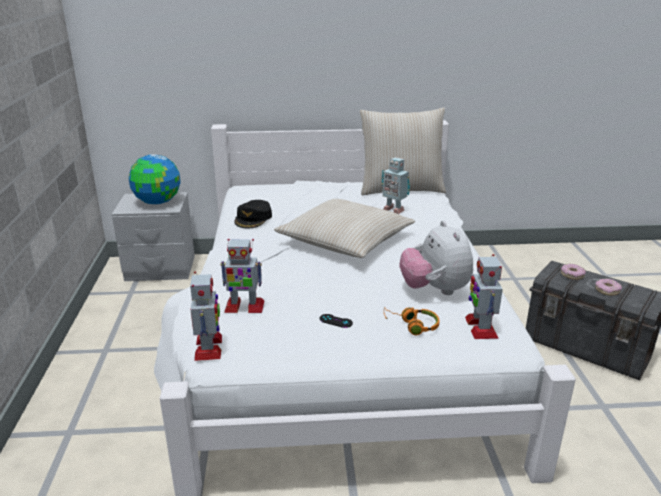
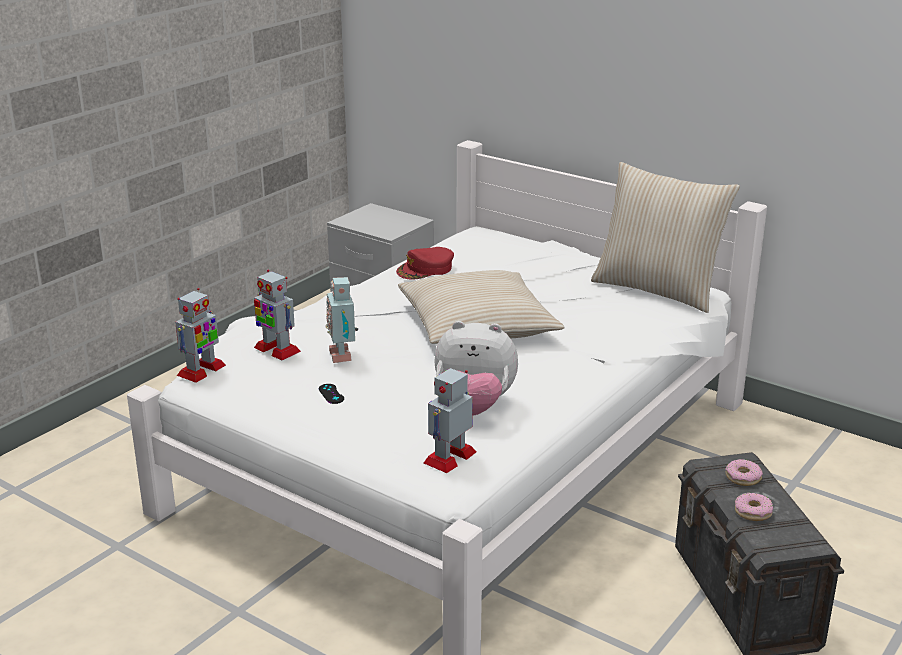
camera: 40 degrees right, 0 degrees up
globe [128,154,181,204] -> none
black cap [234,200,272,228] -> red cap [396,247,454,280]
toy robot [382,157,410,214] -> toy robot moved to [326,277,358,363]
orange headphones [384,307,440,335] -> none
plush toy [399,220,473,295] -> plush toy turned 105 degrees counterclockwise [434,321,518,416]

